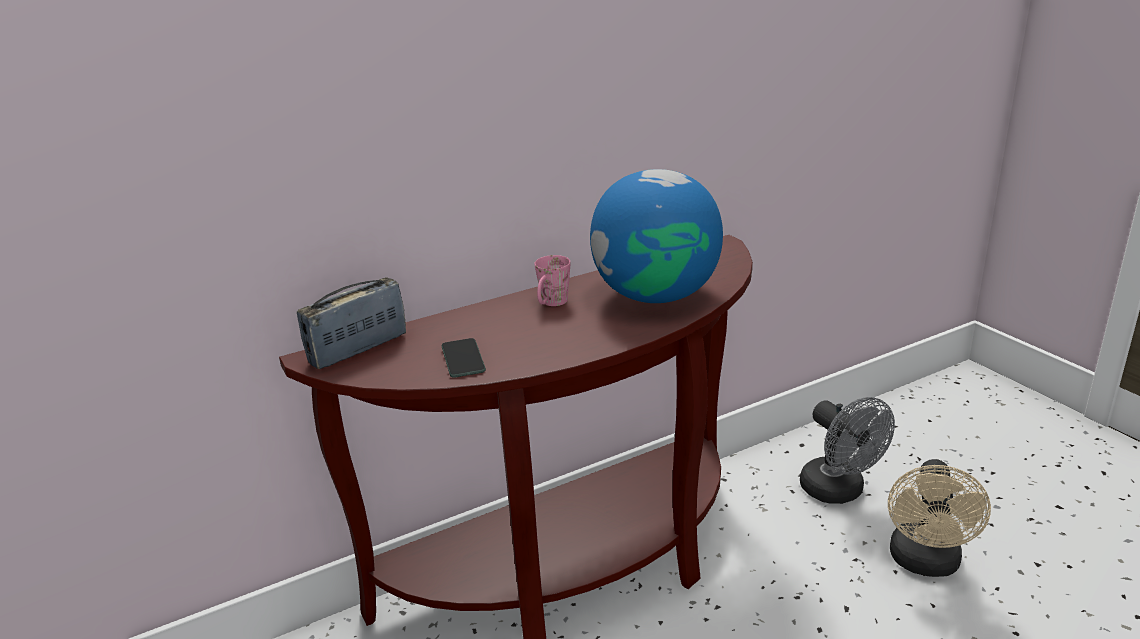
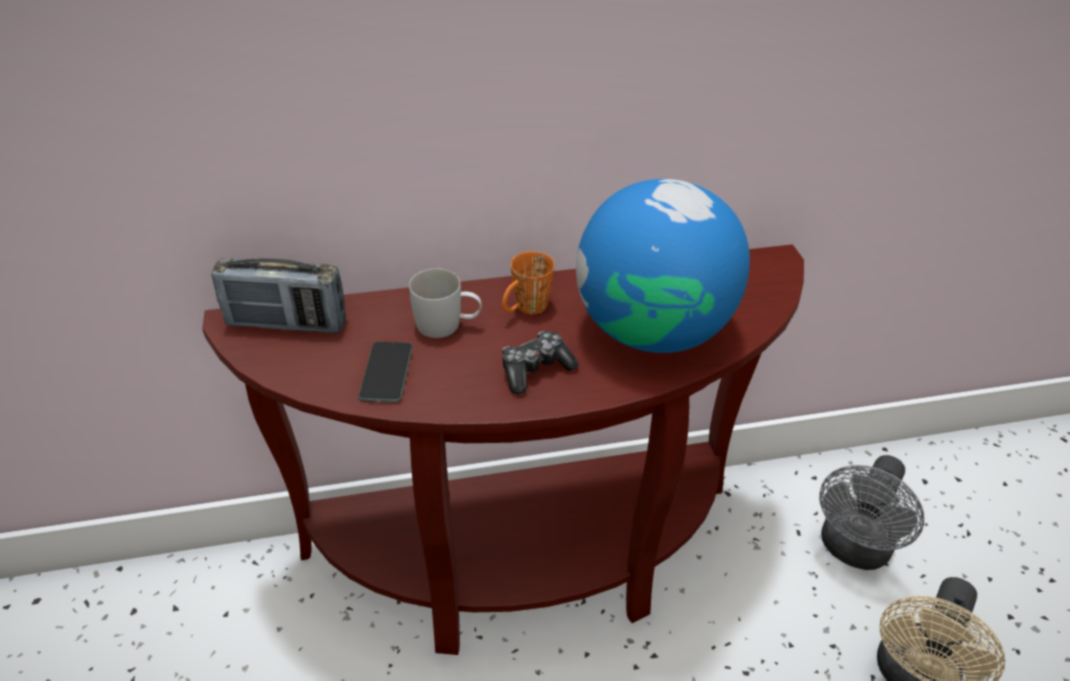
camera: 15 degrees right, 15 degrees up
radio [297,277,406,369] -> radio turned 150 degrees counterclockwise [211,258,346,333]
pink mug [535,255,570,306] -> orange mug [502,251,555,315]
grey fan [800,397,895,504] -> grey fan turned 45 degrees clockwise [819,455,924,570]
none -> white mug [409,269,482,338]
none -> game controller [502,331,579,394]

